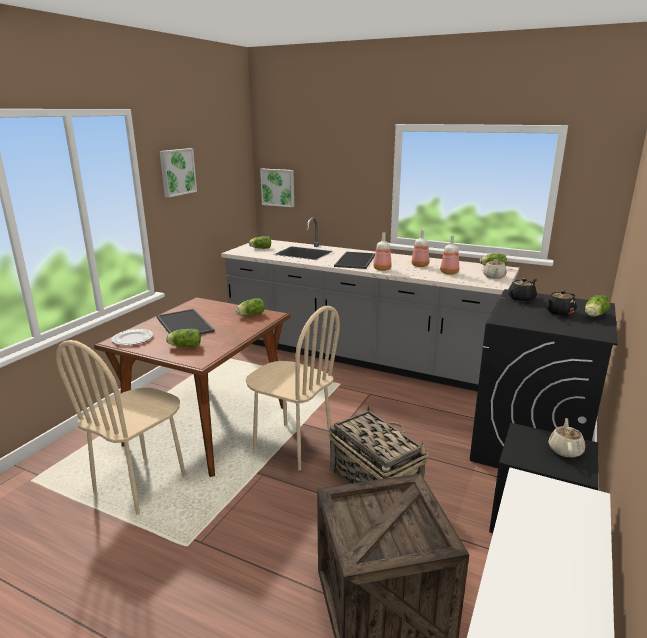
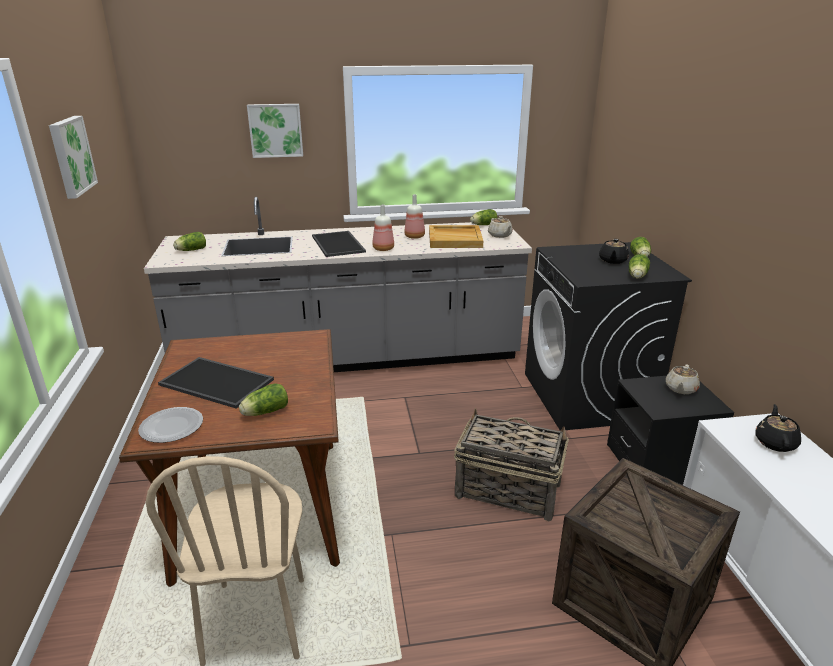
camera: 35 degrees left, 5 degrees up
lettuce [235,298,264,316] -> lettuce moved to [629,254,650,278]
beige chair [246,306,340,471] -> none
picture [260,169,294,207] -> picture moved to [247,104,303,158]
bottle [440,235,459,275] -> beige tray [429,225,483,248]
black teapot [508,278,537,302] -> black teapot moved to [755,404,801,452]
beige teapot [548,418,585,458] -> beige teapot turned 135 degrees counterclockwise [666,364,700,394]

